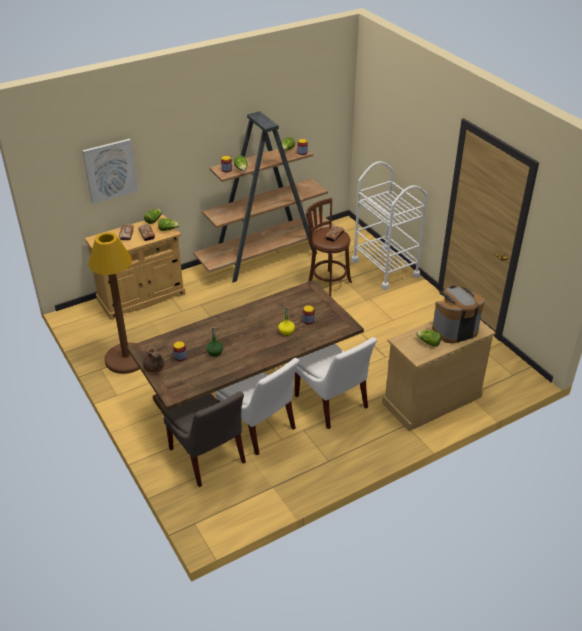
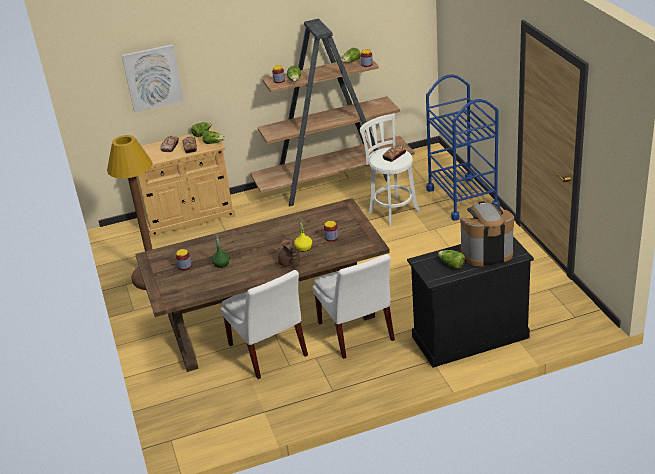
camera: 15 degrees right, 5 degrees down
brown teapot [143,347,164,373] -> brown teapot moved to [278,240,300,267]
grey chair [164,391,246,487] -> none
brown stool [306,198,352,296] -> white stool [360,114,420,226]
white cart [351,161,428,290] -> blue cart [426,74,500,221]
beige dresser [382,320,496,431] -> black dresser [407,236,534,368]

